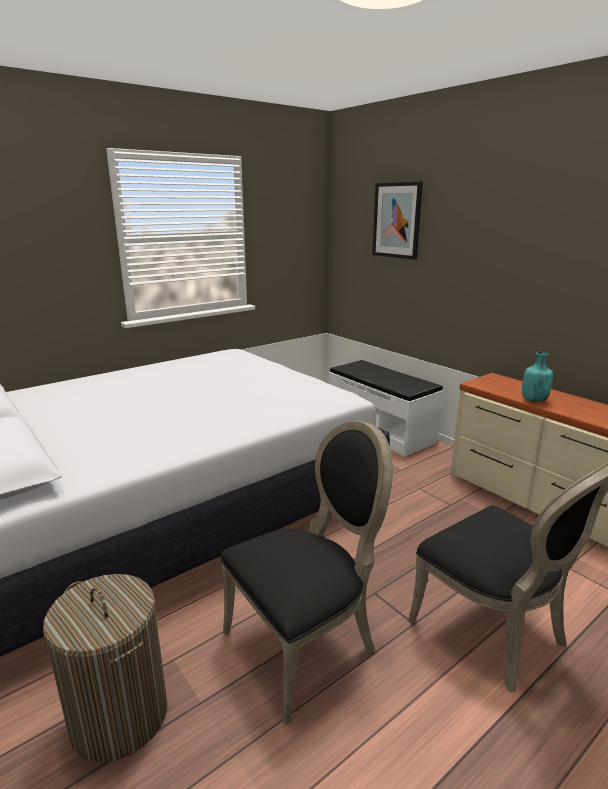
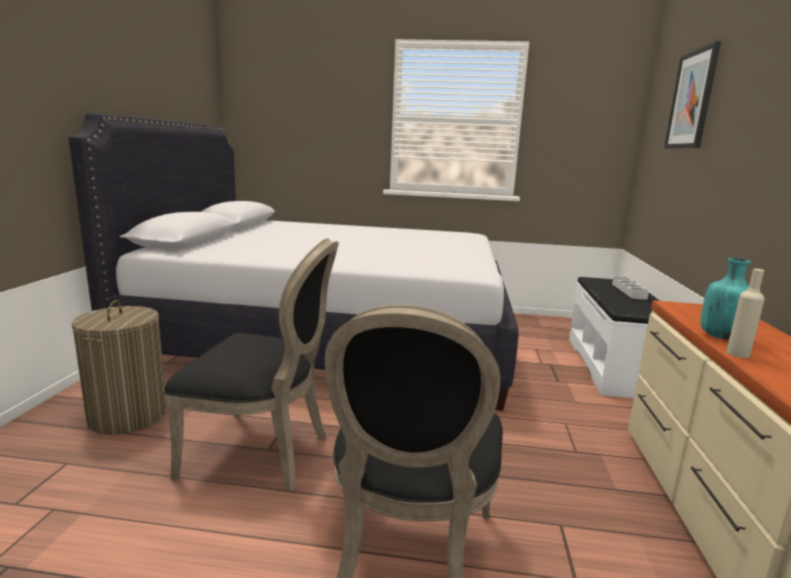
camera: 45 degrees right, 5 degrees down
none -> grey tray [612,277,649,300]
none -> beige bottle [726,269,765,358]

